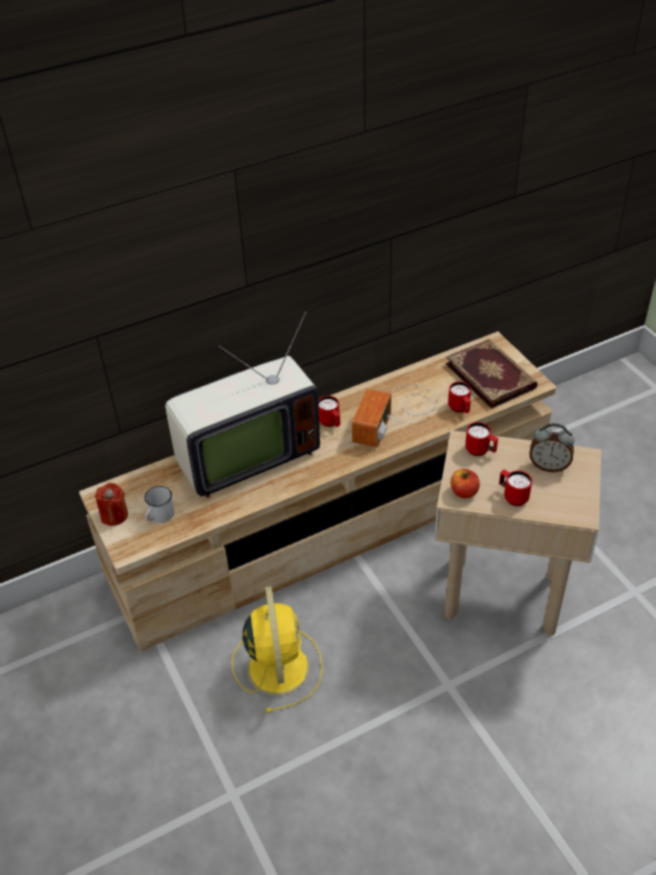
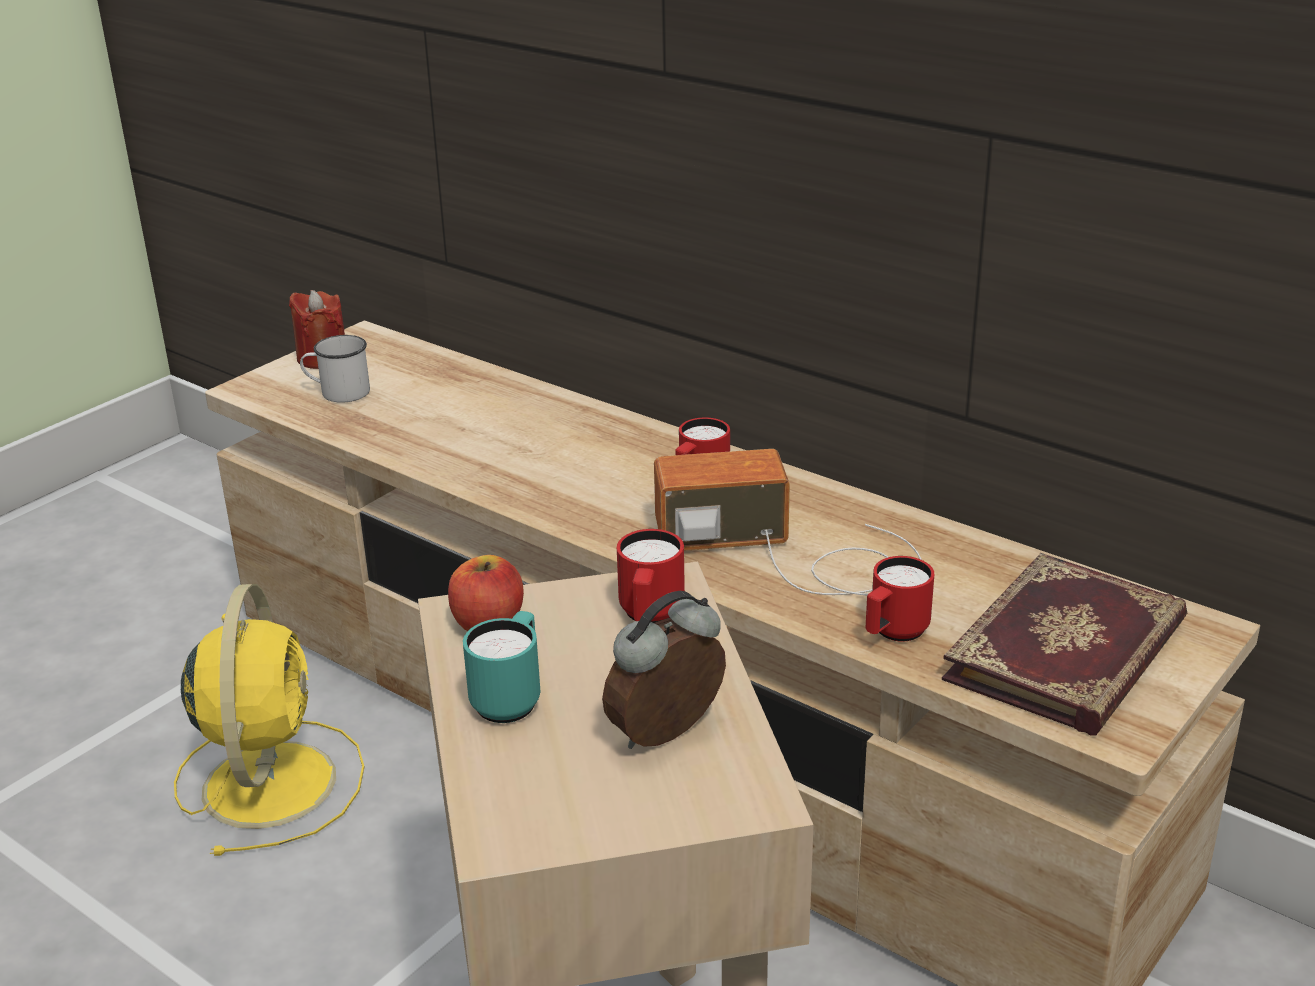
camera: 65 degrees right, 15 degrees down
television [165,312,320,498] -> none
yellow fan [231,586,323,713] -> yellow fan turned 60 degrees counterclockwise [174,584,364,856]
red mug [499,470,532,506] -> turquoise mug [463,611,540,723]
alarm clock [529,423,574,472] -> alarm clock turned 60 degrees clockwise [602,591,726,749]

